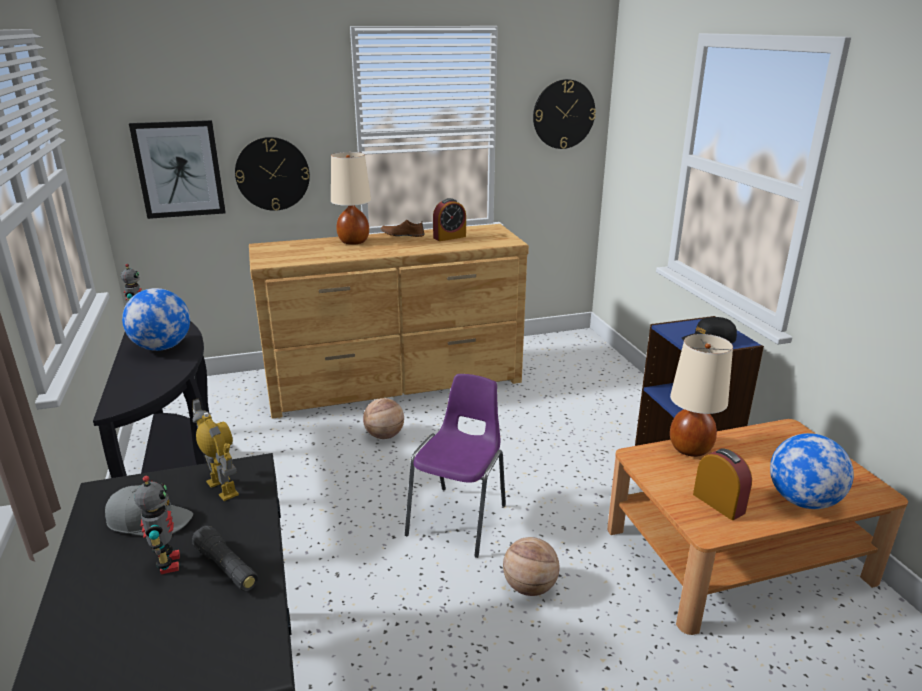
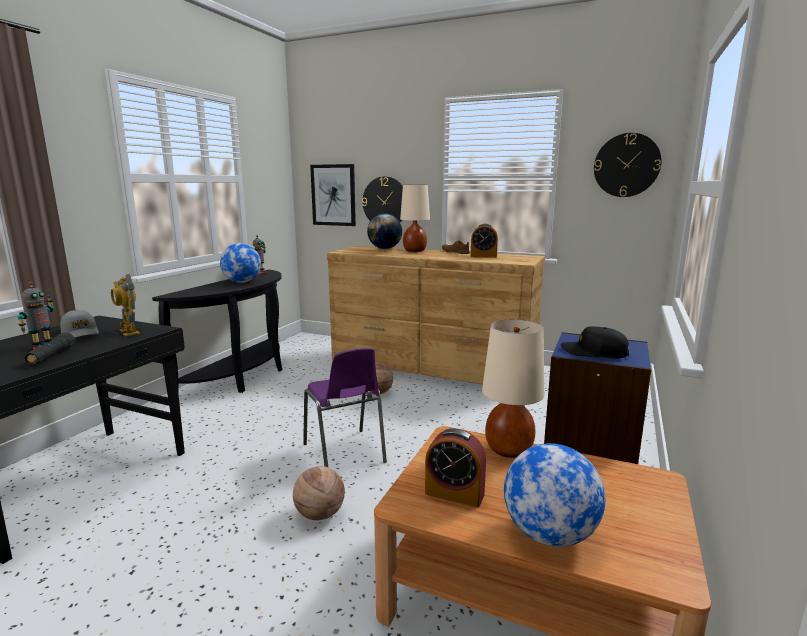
camera: 40 degrees right, 10 degrees down
toy robot [193,398,239,501] -> toy robot turned 135 degrees clockwise [111,274,140,336]
purple chair [405,374,506,558] -> purple chair turned 90 degrees clockwise [303,348,387,468]
alarm clock [693,448,752,520] -> alarm clock turned 105 degrees clockwise [425,428,486,507]
none -> globe [367,213,402,249]

